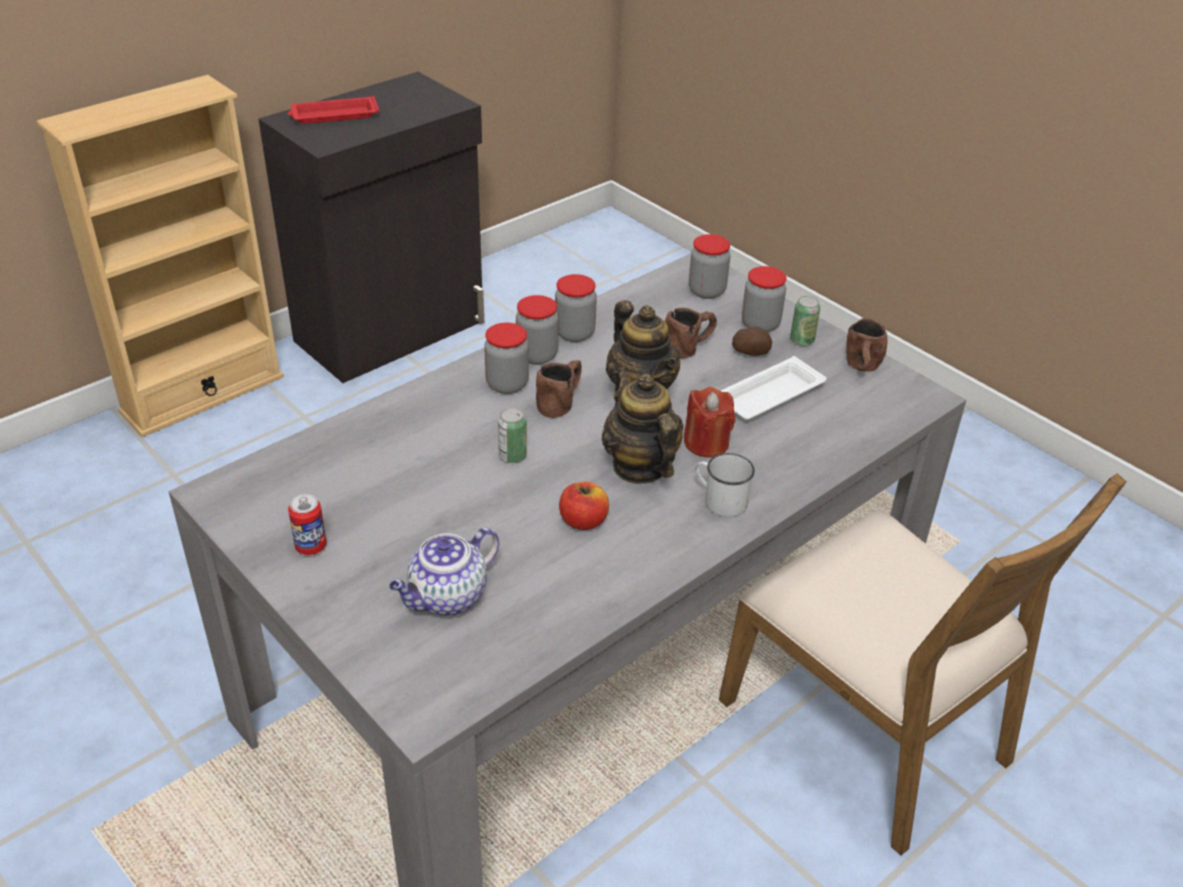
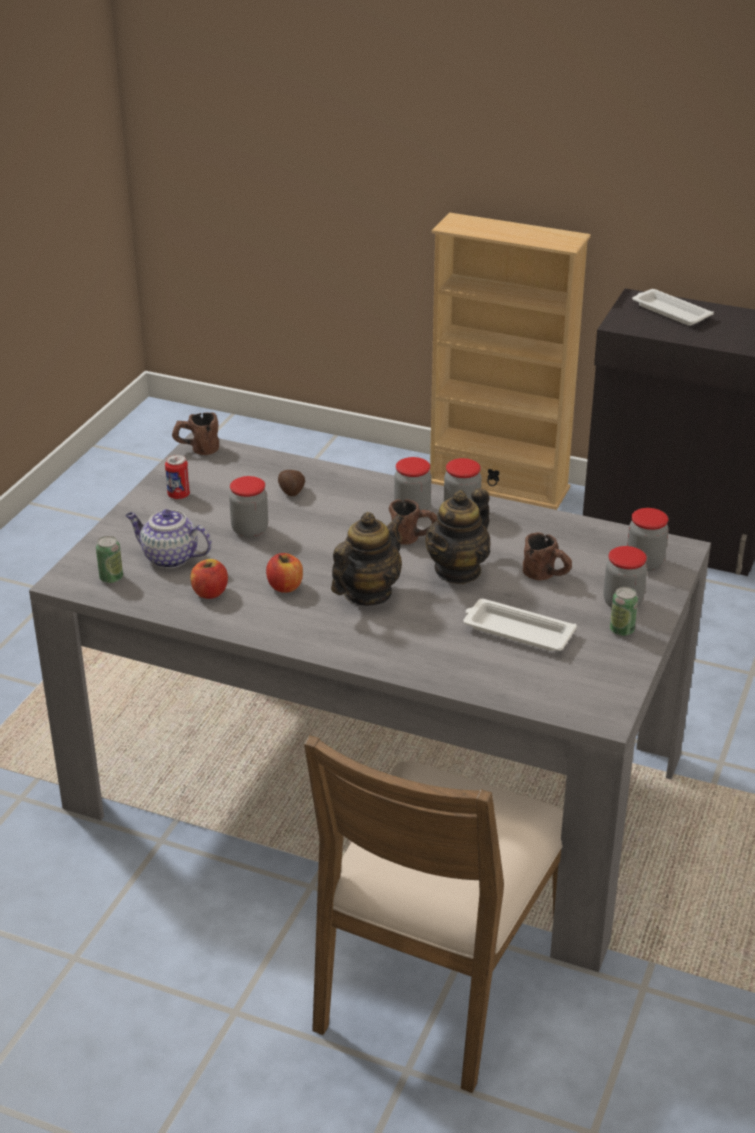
camera: 65 degrees right, 5 degrees down
red tray [288,96,379,124] -> white tray [632,289,714,326]
can [498,407,527,463] -> can moved to [96,536,123,583]
jar [555,274,597,342] -> jar moved to [229,476,268,538]
red candle [684,387,735,458] -> none
white mug [695,453,755,517] -> none
potato [732,327,772,356] -> potato moved to [278,470,305,496]
brown mug [846,318,887,372] -> brown mug moved to [172,412,219,455]
none -> apple [191,559,228,599]

